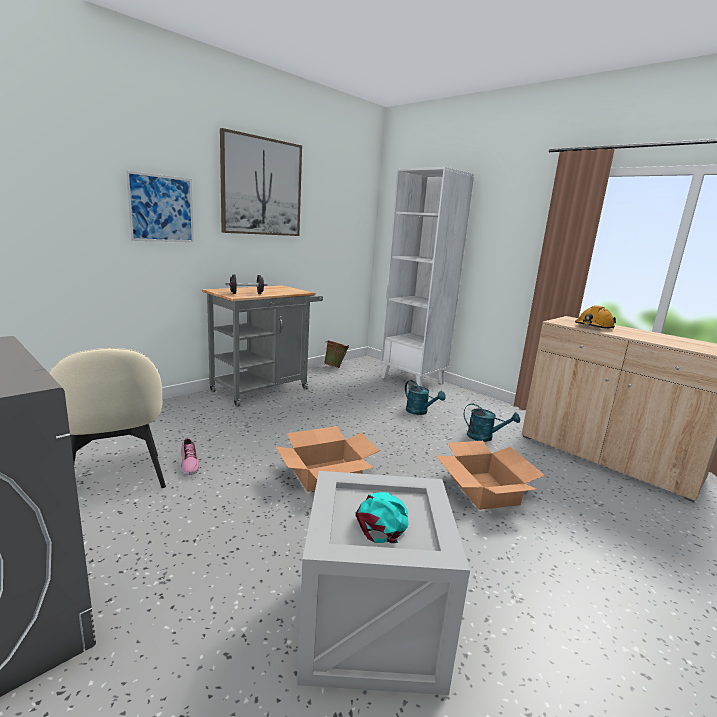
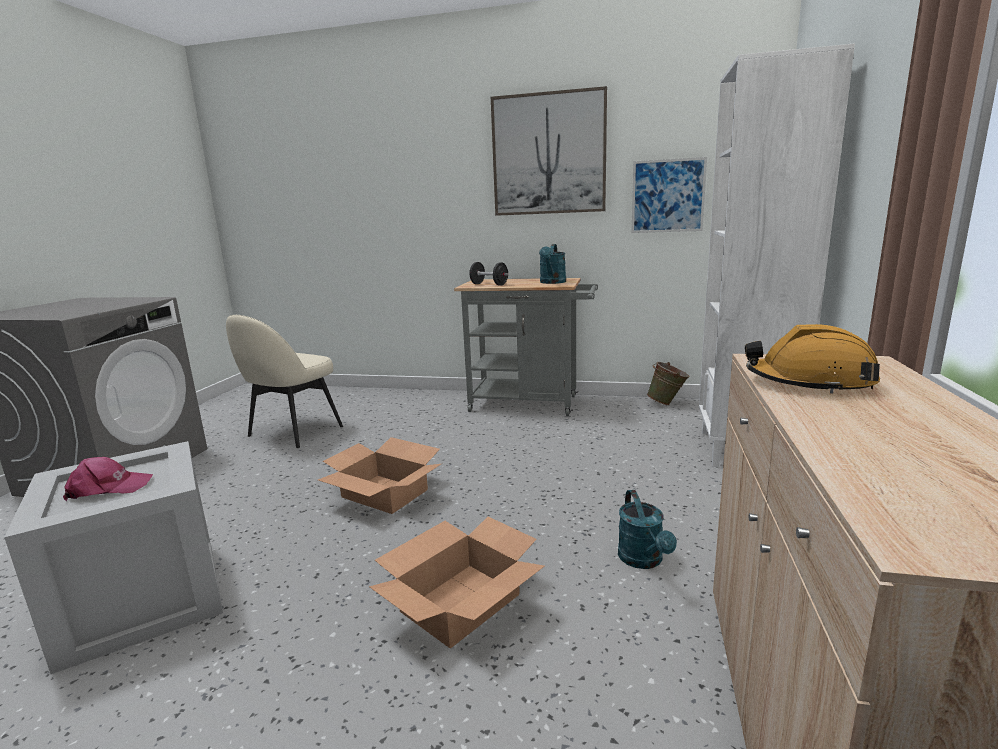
camera: 60 degrees right, 0 degrees up
picture [126,171,194,242] -> picture moved to [632,157,707,233]
shoe [181,438,200,475] -> none
turquoise cap [355,492,408,543] -> pink cap [63,457,153,501]
turquoise watering can [405,380,446,415] -> turquoise watering can moved to [539,244,566,284]

